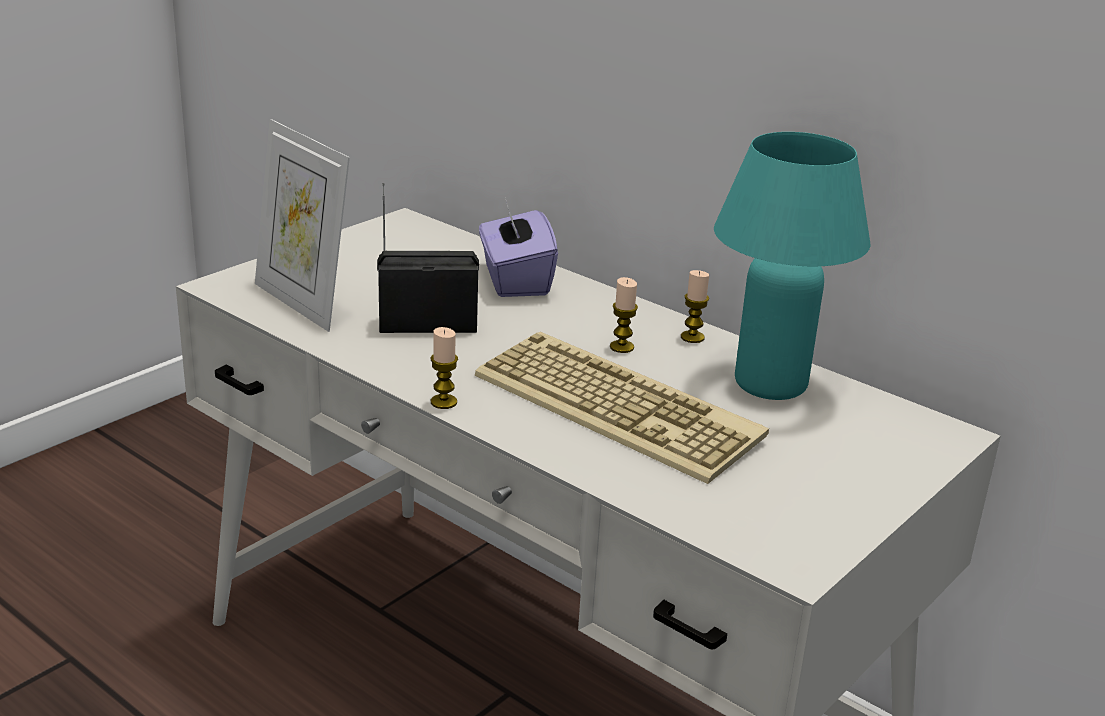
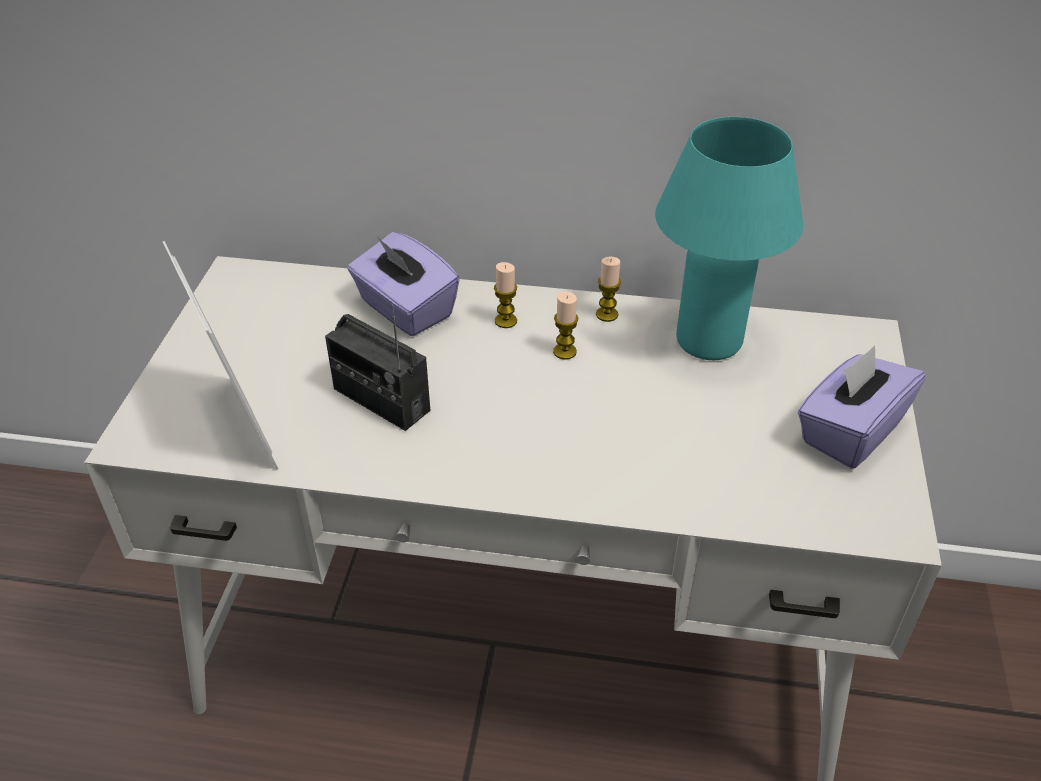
camera: 30 degrees left, 15 degrees up
picture frame [255,119,350,332] -> picture frame turned 135 degrees counterclockwise [163,241,278,469]
radio [377,183,479,333] -> radio turned 105 degrees counterclockwise [325,304,430,431]
candle [430,327,458,409] -> candle moved to [494,262,517,328]
keyboard [474,332,769,484] -> none
none -> purple tissue box [798,345,925,469]

